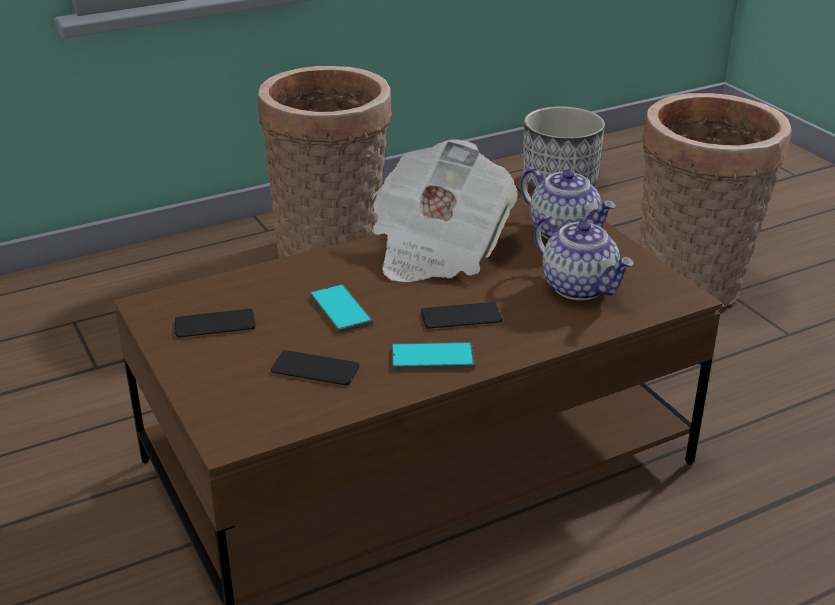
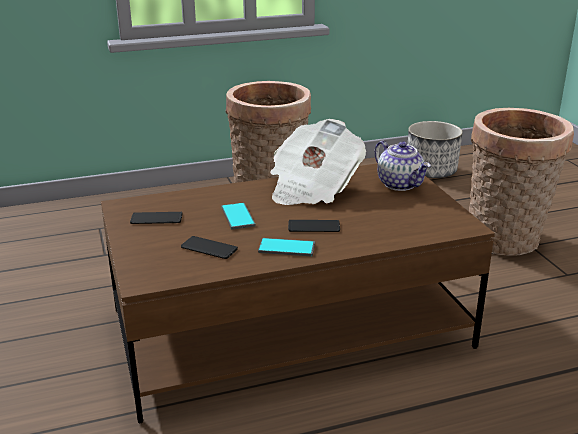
camera: 10 degrees right, 5 degrees down
teapot [534,216,634,300] -> none

